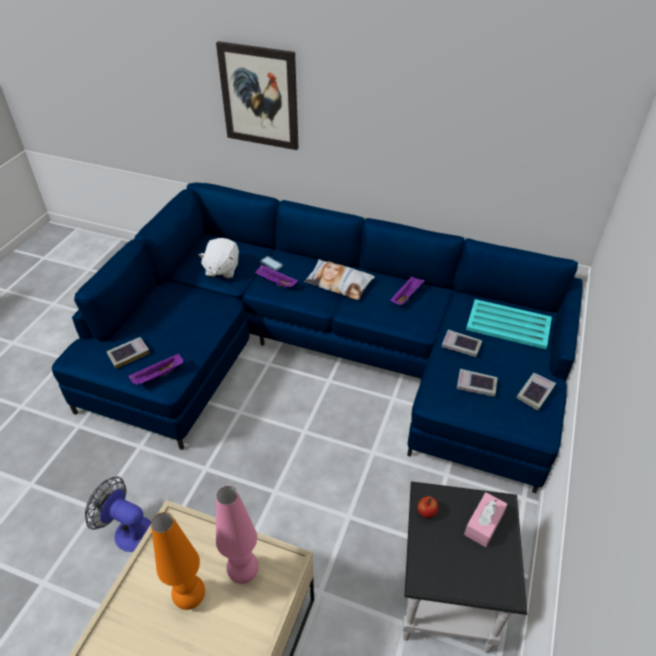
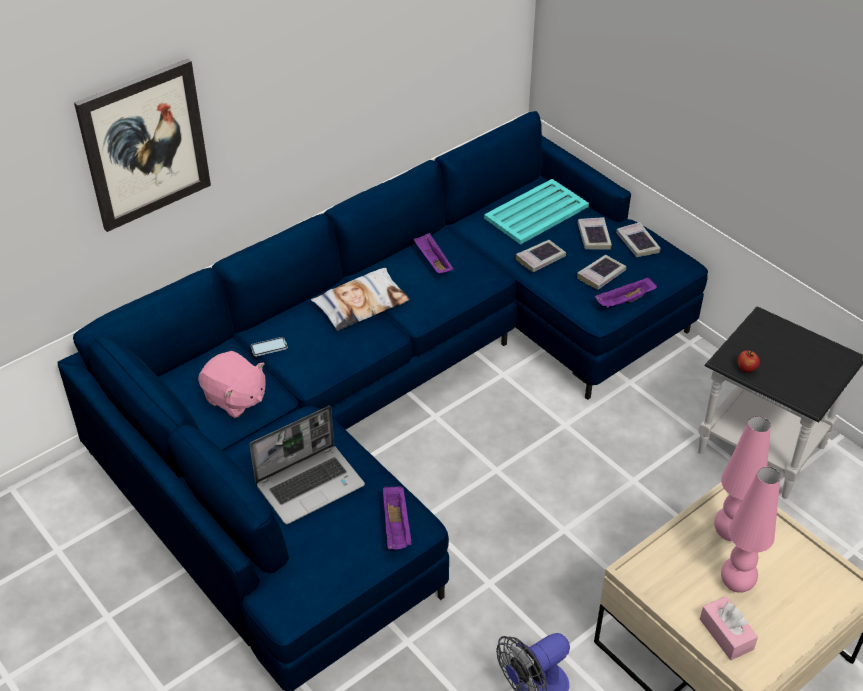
camera: 60 degrees left, 0 degrees up
book [106,337,150,369] -> book moved to [578,217,612,250]
orange table lamp [151,512,205,610] -> pink table lamp [721,467,781,593]
white plush toy [198,238,239,278] -> pink plush toy [198,351,266,418]
purple tray [255,265,298,287] -> purple tray moved to [595,277,657,308]
pink tissue box [464,492,507,547] -> pink tissue box moved to [700,596,758,660]
none -> laptop [249,406,365,525]

